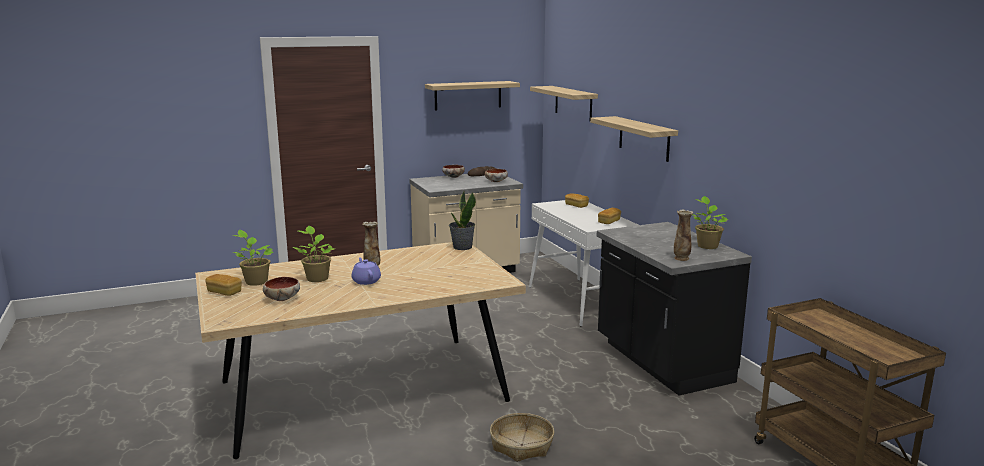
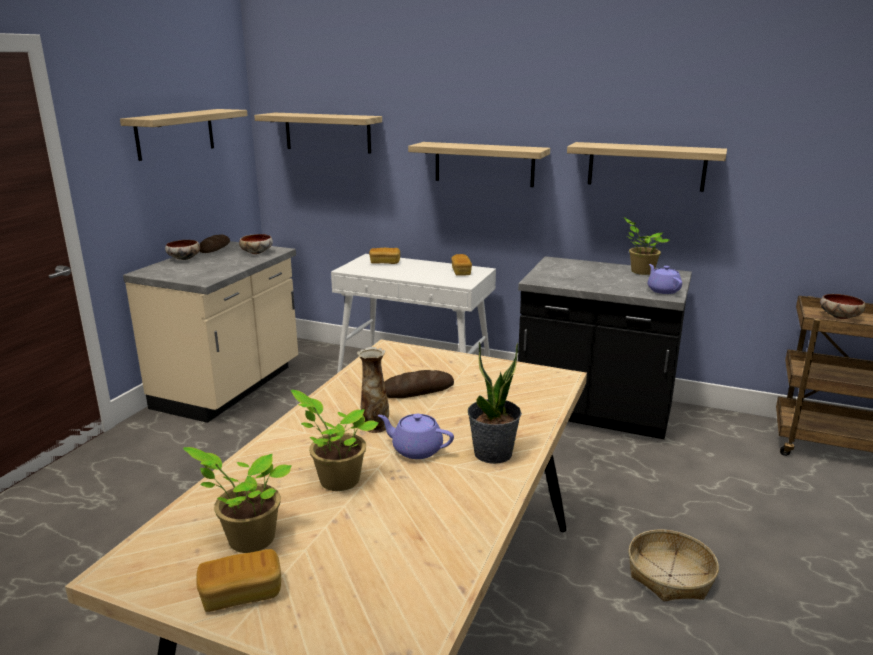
camera: 45 degrees left, 5 degrees up
bowl [263,277,300,301] -> bowl moved to [820,294,866,319]
potted plant [449,191,476,250] -> potted plant moved to [468,342,522,464]
vase [674,210,693,261] -> purple teapot [648,264,682,294]
none -> bread [384,370,454,398]
none -> shelf [567,142,727,192]

